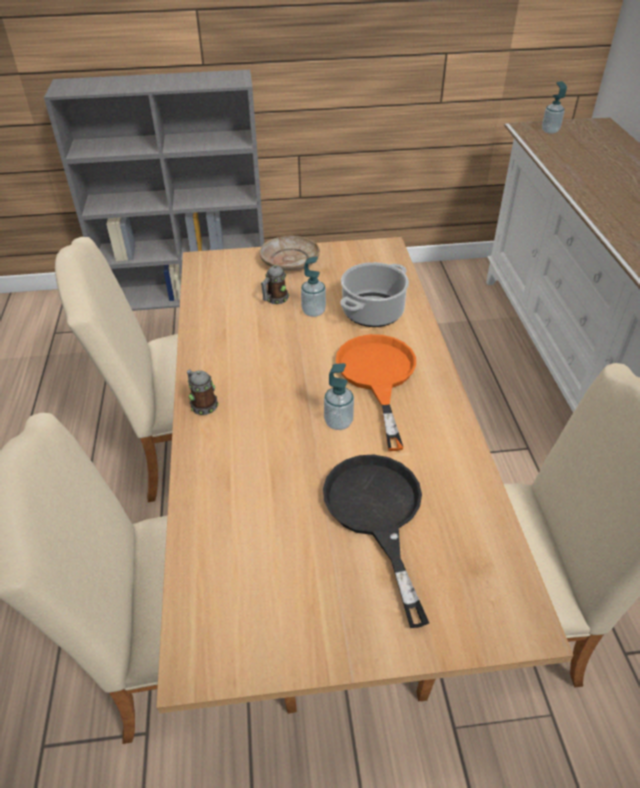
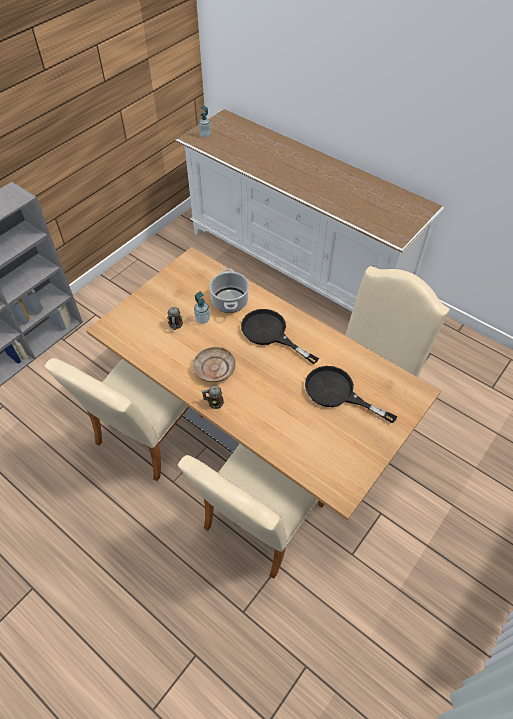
camera: 45 degrees left, 10 degrees up
beige plate [259,236,320,271] -> beige plate moved to [193,347,236,382]
soap dispenser [324,363,354,430] -> none
orange frying pan [336,334,416,451] -> black frying pan [241,309,319,364]

